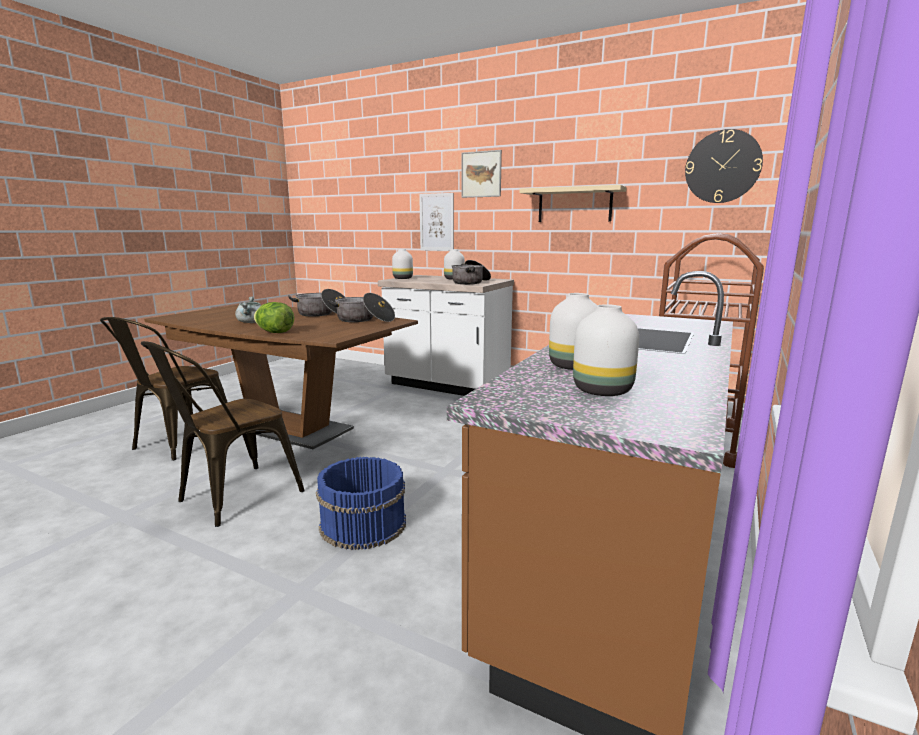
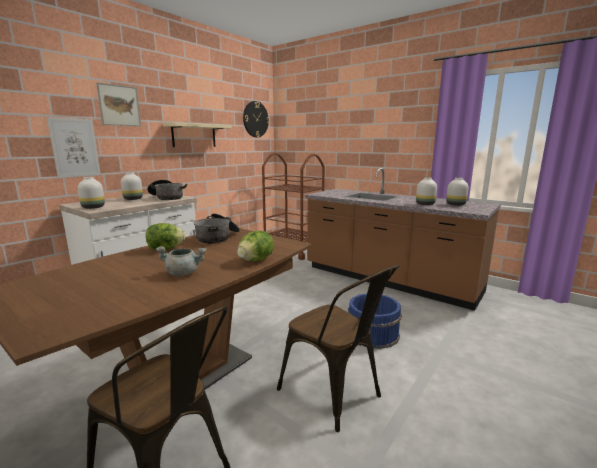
camera: 80 degrees left, 0 degrees up
cooking pot [288,289,345,316] -> lettuce [146,223,186,250]

